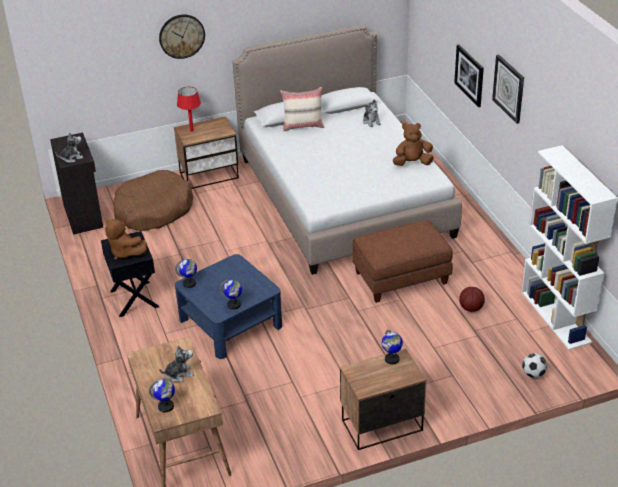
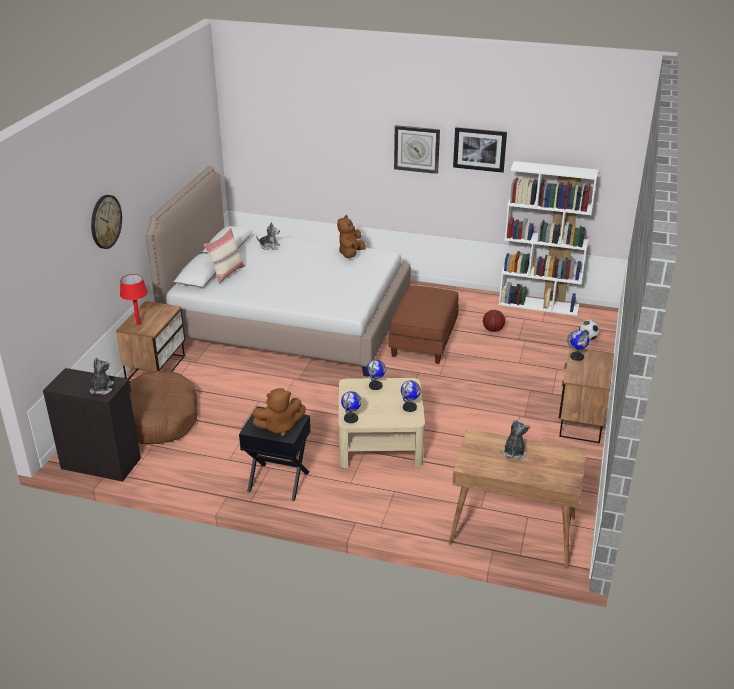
camera: 55 degrees left, 5 degrees down
globe [149,379,175,412] -> globe moved to [367,359,386,390]
blue coffee table [175,254,282,359] -> beige coffee table [338,378,425,468]
picture [454,44,484,107] -> picture moved to [453,127,507,173]

